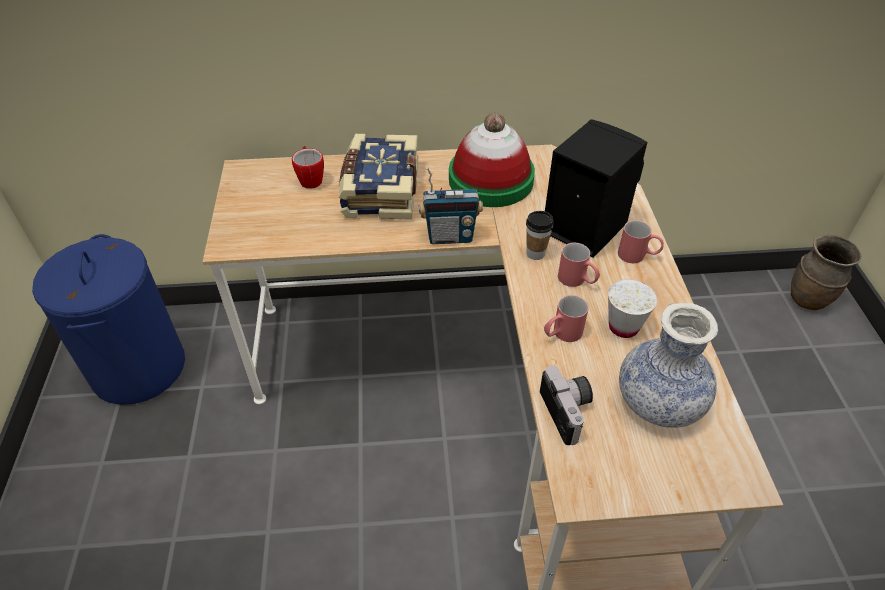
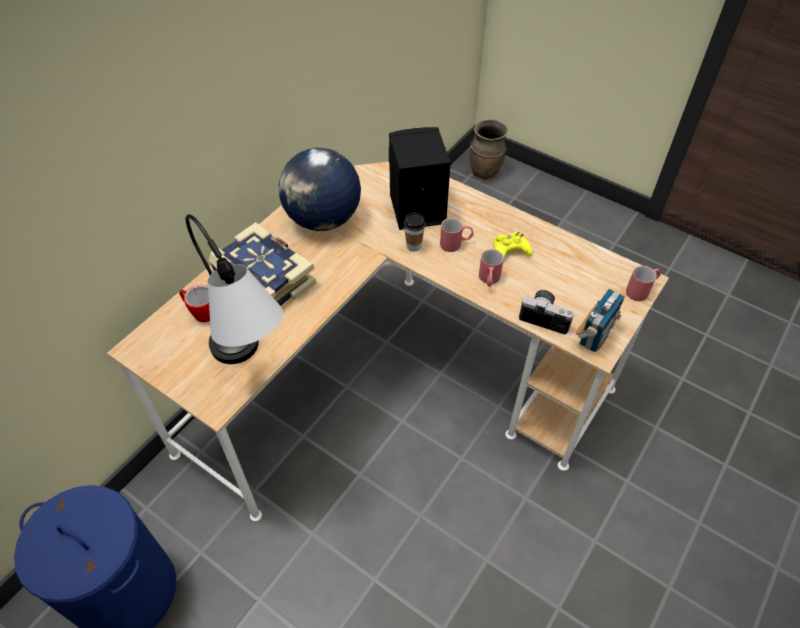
camera: 50 degrees left, 5 degrees up
radio [419,167,483,244] -> radio moved to [576,289,625,352]
hat [449,112,535,207] -> globe [279,148,361,231]
white cup [608,279,657,338] -> yellow game controller [493,232,533,258]
red mug [618,220,664,263] -> red mug moved to [626,266,661,301]
vase [619,303,718,428] -> none
none -> table lamp [185,214,283,364]

